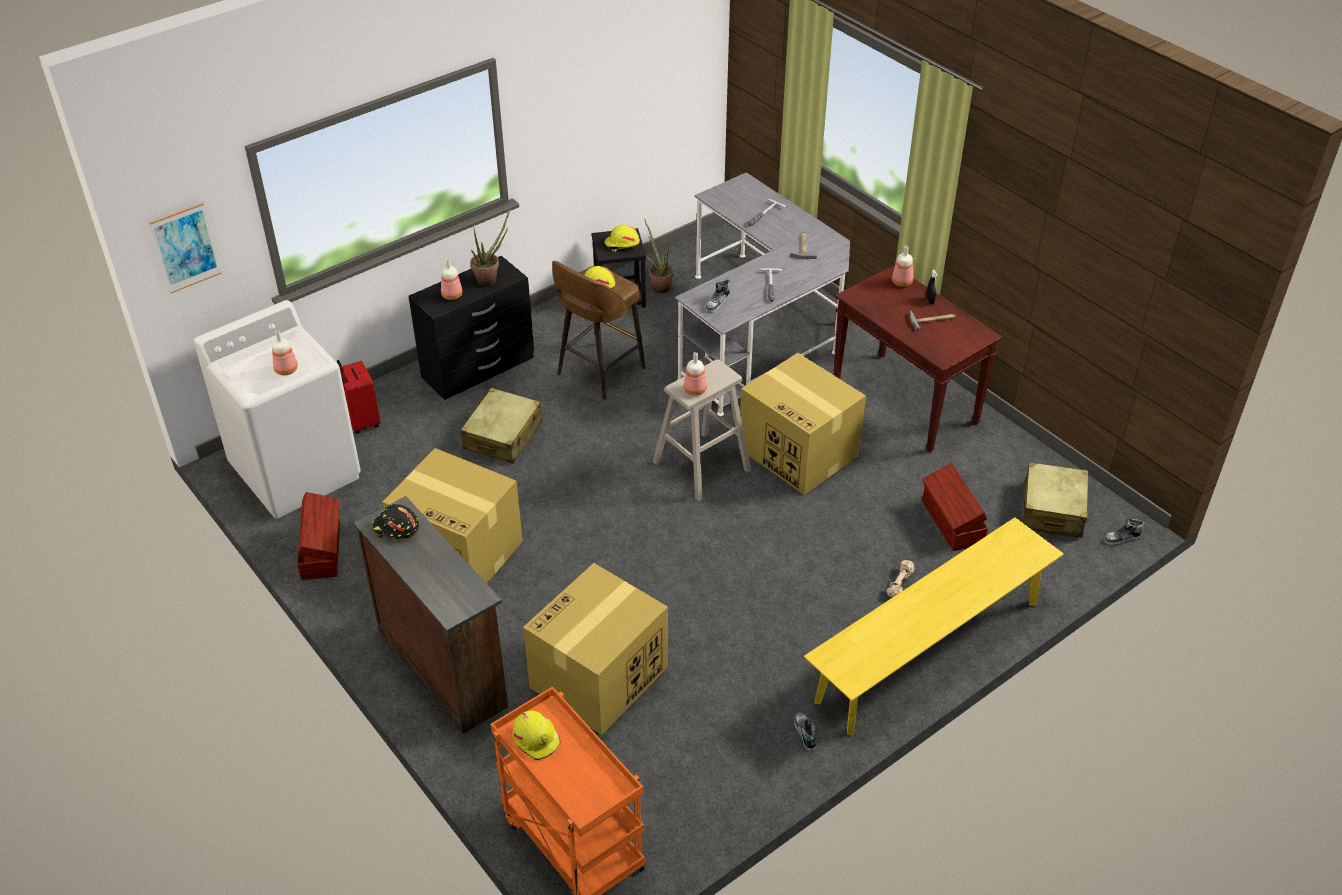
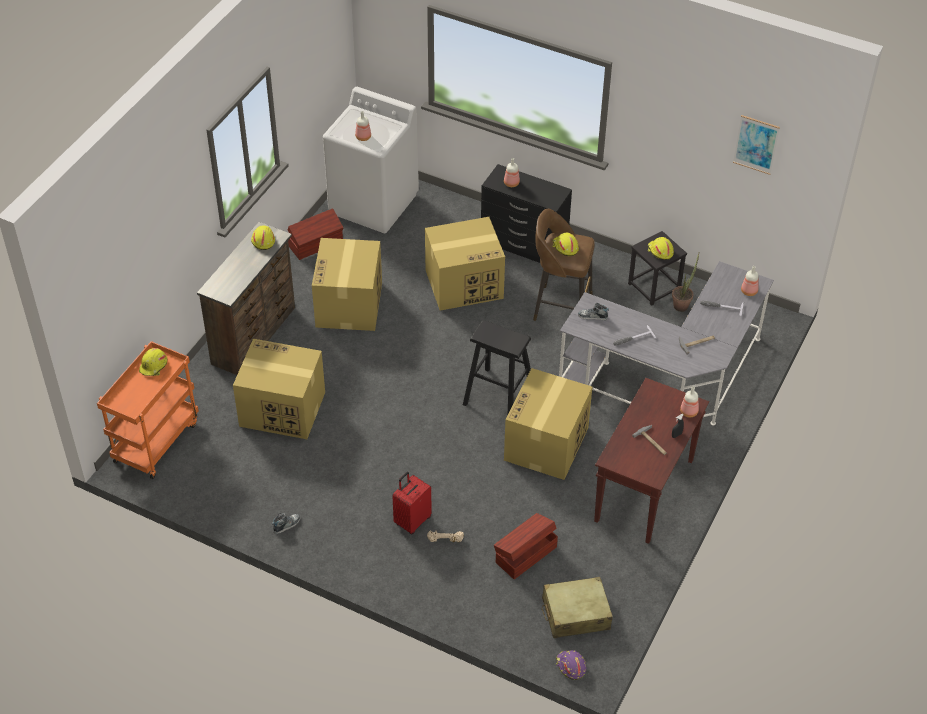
camera: 65 degrees right, 5 degrees up
picture [149,203,222,294] -> picture moved to [733,115,780,175]
red suitcase [337,360,381,434] -> red suitcase moved to [392,472,432,534]
black hard hat [372,504,419,539] -> yellow hard hat [251,226,275,250]
beige suitcase [461,388,542,464] -> cardboard box [425,217,505,311]
potted plant [470,208,510,287] -> none
beige stool [653,359,751,501] -> black stool [463,320,531,414]
bottle [684,352,707,396] -> bottle moved to [741,266,759,296]
yellow bench [804,517,1064,735] -> none
shoe [1104,519,1145,545] -> purple hard hat [556,650,586,680]

